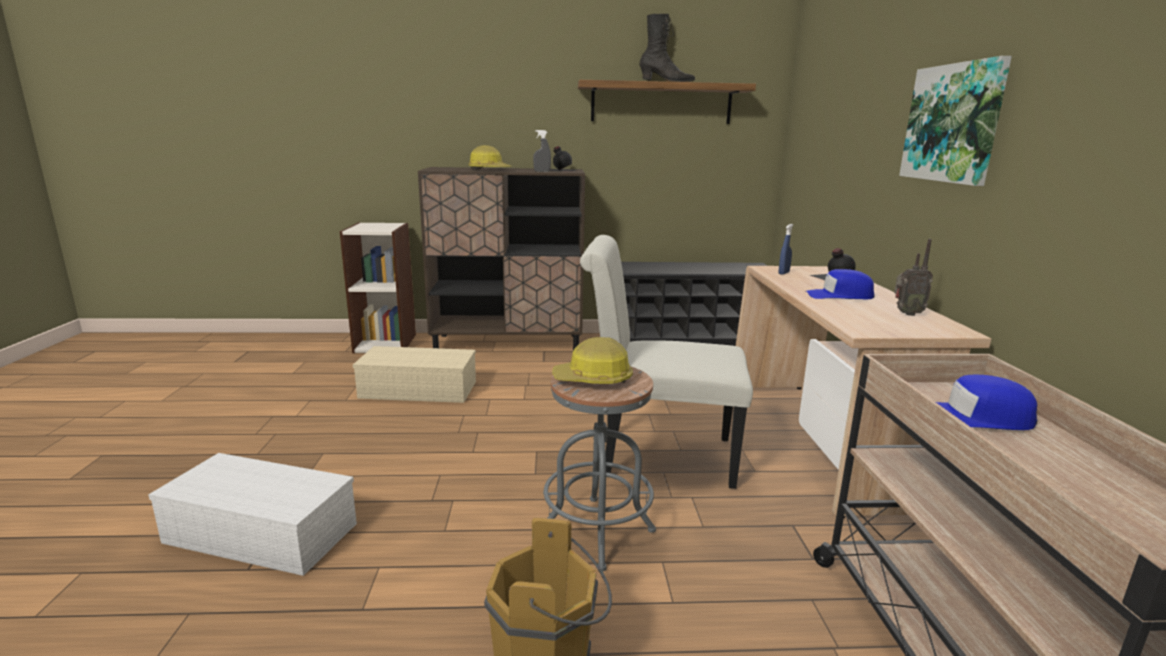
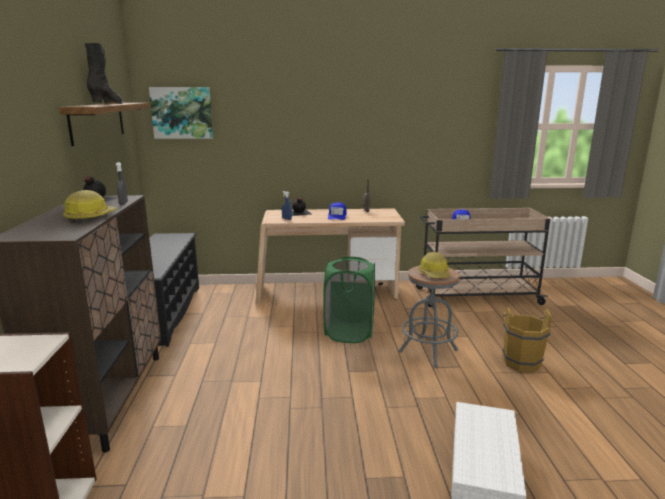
camera: 90 degrees left, 0 degrees up
beige storage box [353,346,476,403] -> none
white chair [580,235,753,489] -> green laundry basket [324,256,375,343]
picture [899,56,1012,186] -> picture moved to [149,87,213,139]

